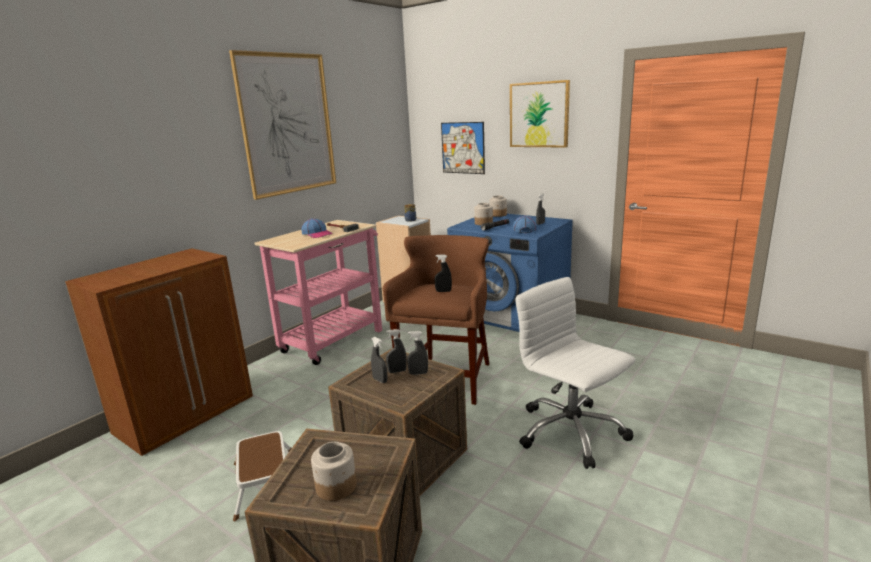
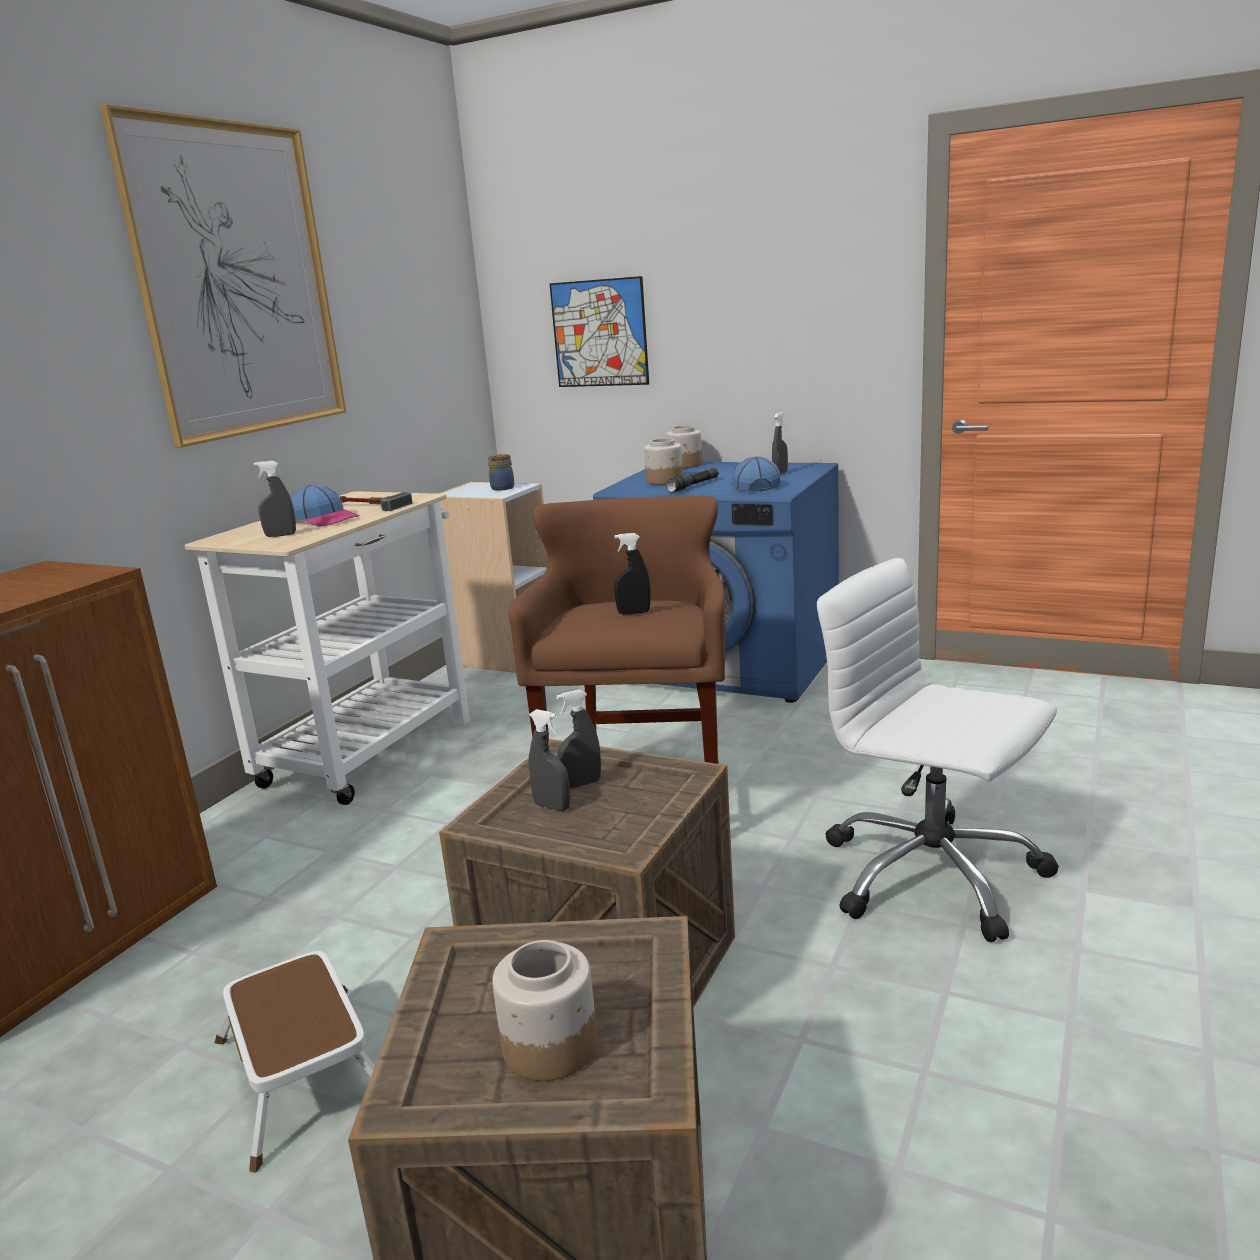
camera: 10 degrees left, 0 degrees up
pink cart [254,220,382,365] -> white cart [184,491,470,805]
grey spray bottle [407,331,428,375] -> grey spray bottle moved to [254,461,296,537]
picture [510,80,570,148] -> none

